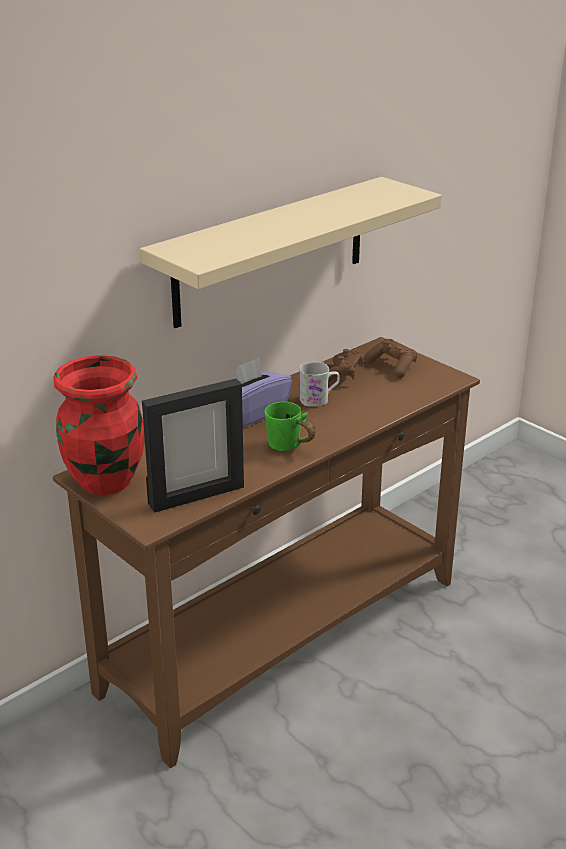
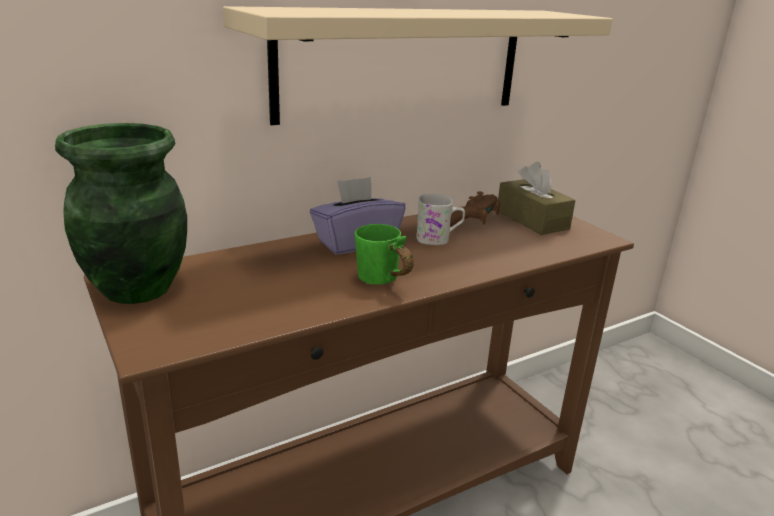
camera: 10 degrees right, 5 degrees down
red vase [53,355,144,495] -> green vase [55,123,187,304]
picture frame [142,379,244,513] -> none
brown game controller [364,339,417,378] -> brown tissue box [498,162,575,235]

